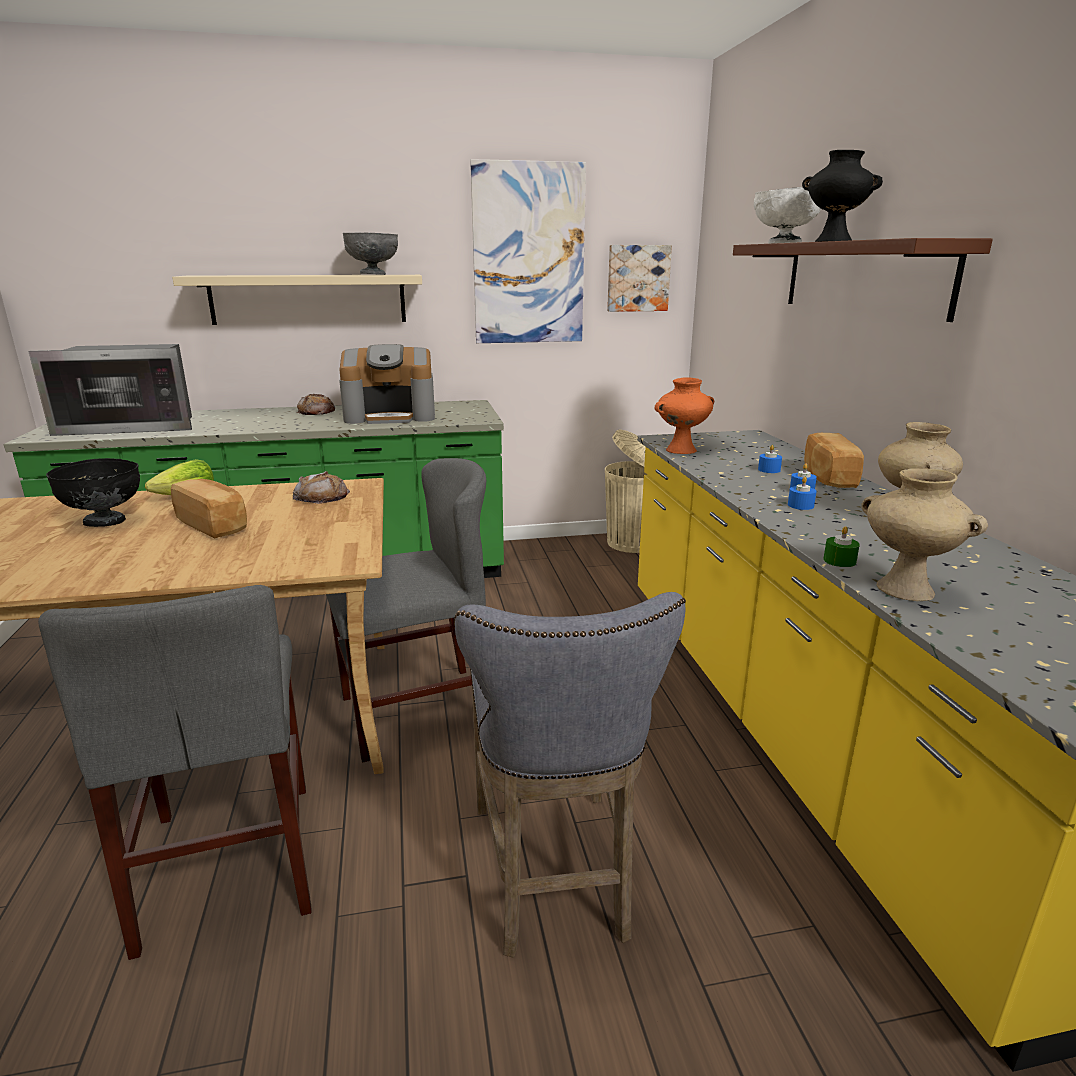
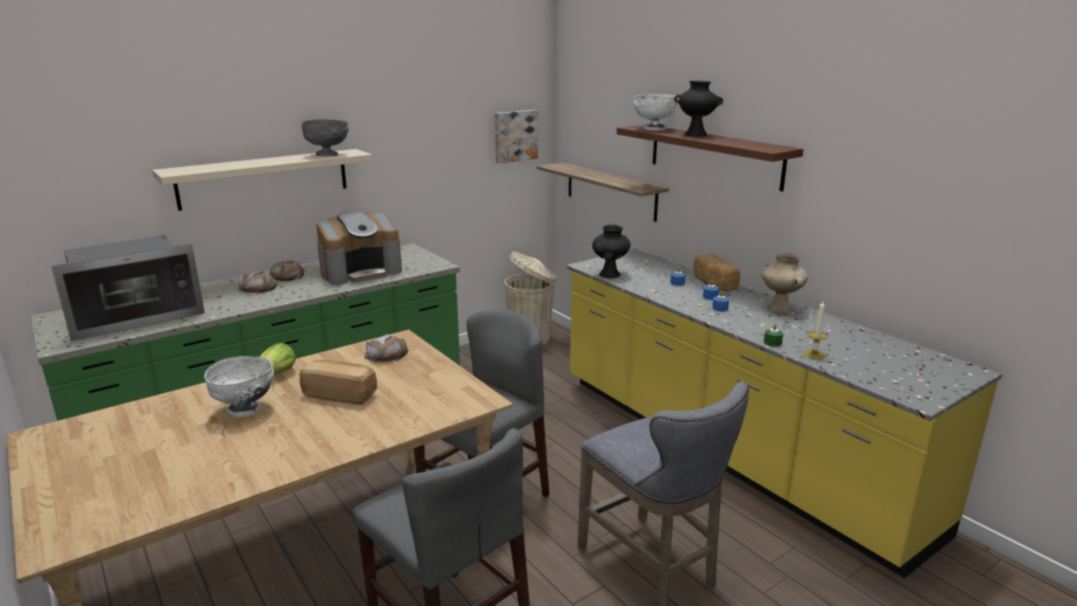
camera: 25 degrees left, 0 degrees up
black bowl [46,458,140,527] -> white bowl [204,356,274,417]
picture [470,159,586,343] -> none
orange vase [655,378,714,454] -> black vase [592,225,631,278]
beige vase [862,468,988,601] -> candle [803,301,827,359]
none -> bread [238,271,279,294]
none -> shelf [537,162,669,222]

